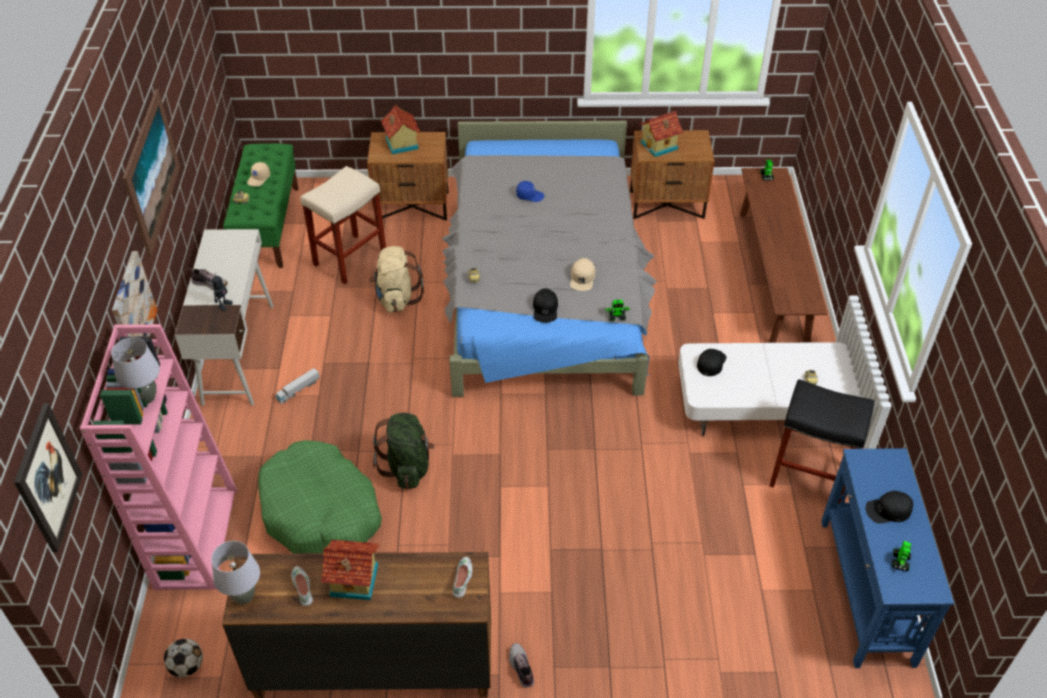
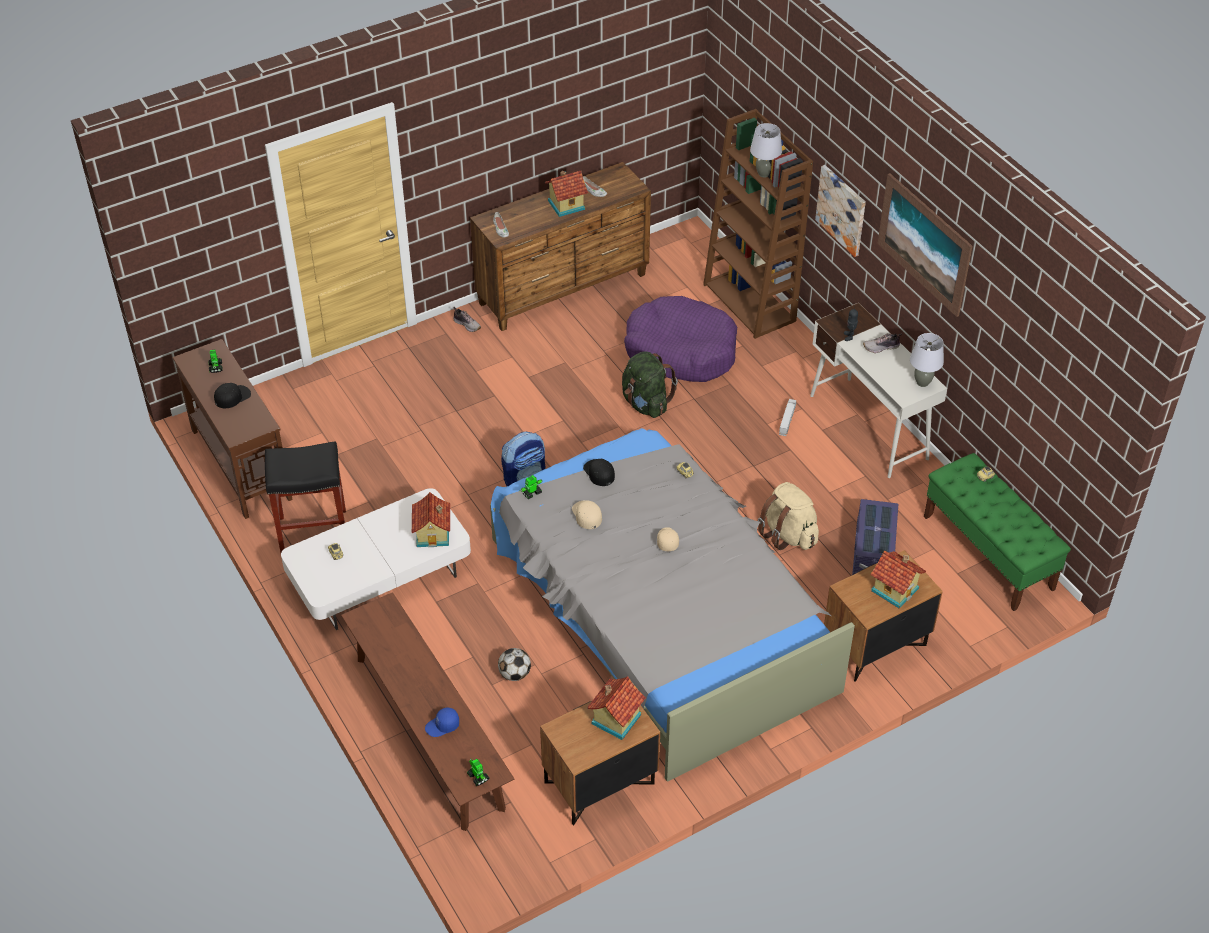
camera: 150 degrees right, 0 degrees up
picture [14,403,83,552] -> none
pink bookcase [80,324,238,590] -> brown bookcase [703,109,813,339]
football [164,639,203,677] -> football moved to [498,648,531,681]
grey table lamp [211,541,260,605] -> grey table lamp moved to [910,333,944,387]
beige cap [247,162,270,187] -> beige cap moved to [657,527,679,551]
green dog bed [258,440,382,553] -> purple dog bed [624,296,737,382]
beige stool [300,166,386,284] -> purple storage box [852,499,898,575]
blue cap [516,181,545,202] -> blue cap moved to [425,707,459,737]
black cap [697,349,726,376] -> toy house [412,492,450,547]
blue console table [821,448,954,668] -> brown console table [173,339,292,519]
none -> backpack [501,431,545,486]

